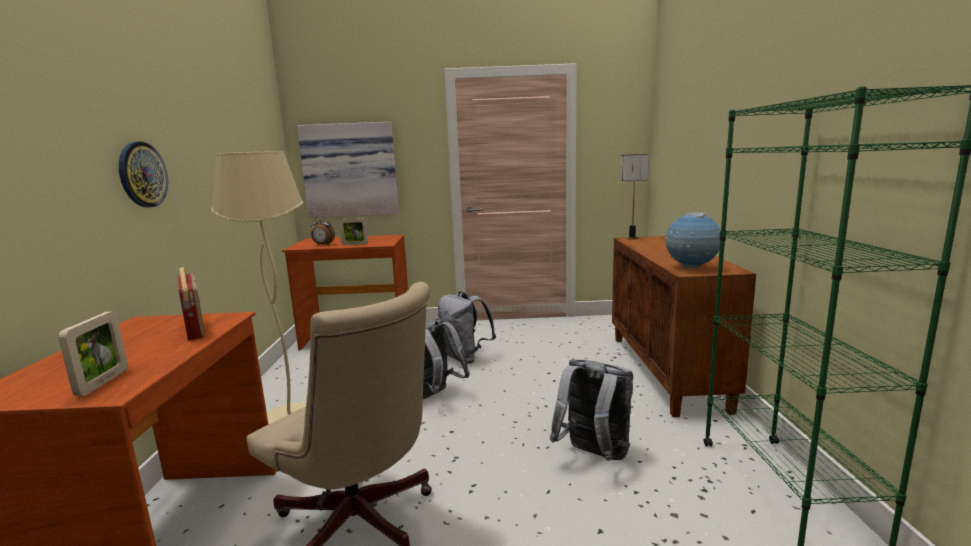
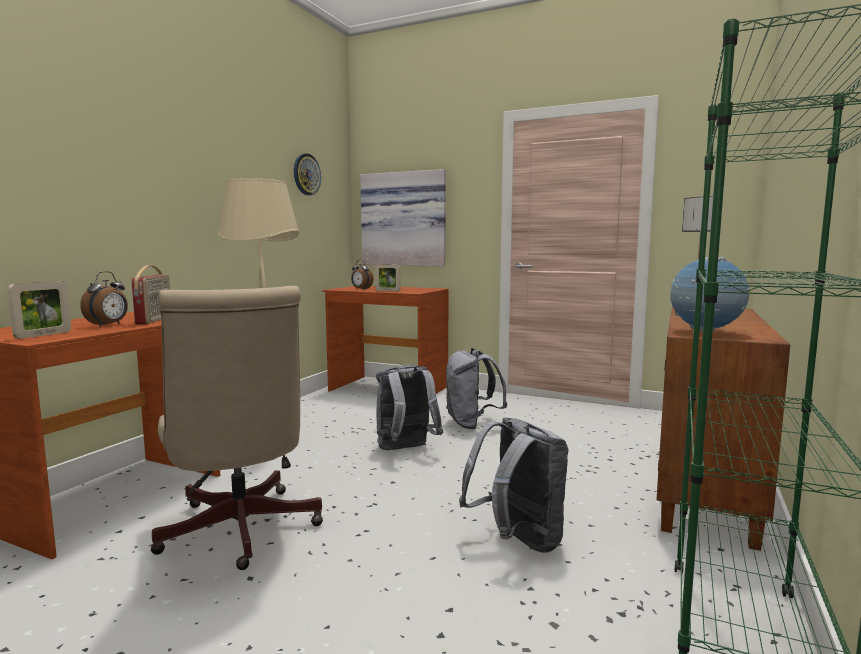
camera: 25 degrees right, 5 degrees down
wall clock [119,142,168,207] -> wall clock moved to [294,153,321,195]
none -> alarm clock [80,271,128,327]

